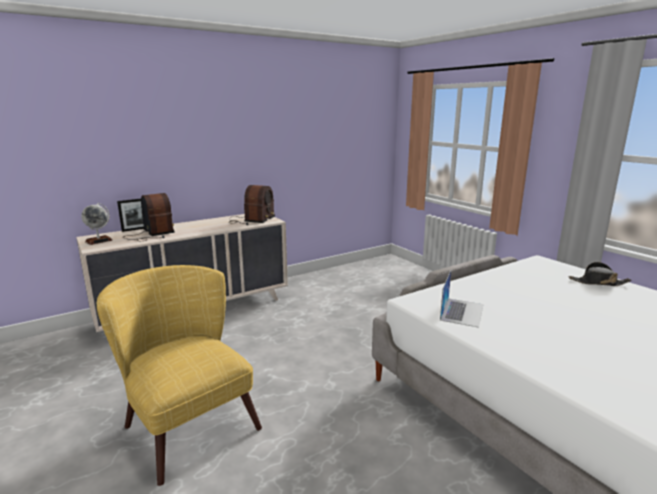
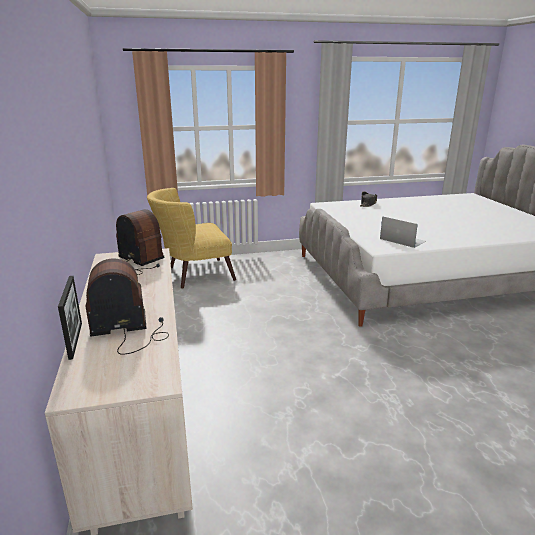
camera: 70 degrees left, 5 degrees up
globe [81,203,113,245] -> none
yellow armchair [97,265,262,486] -> yellow armchair moved to [147,188,236,289]

